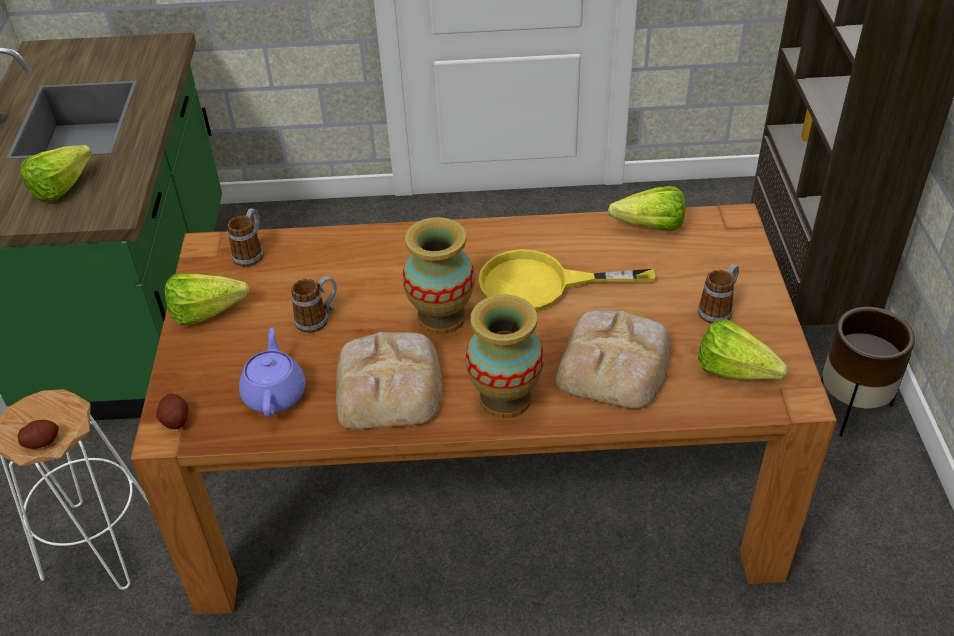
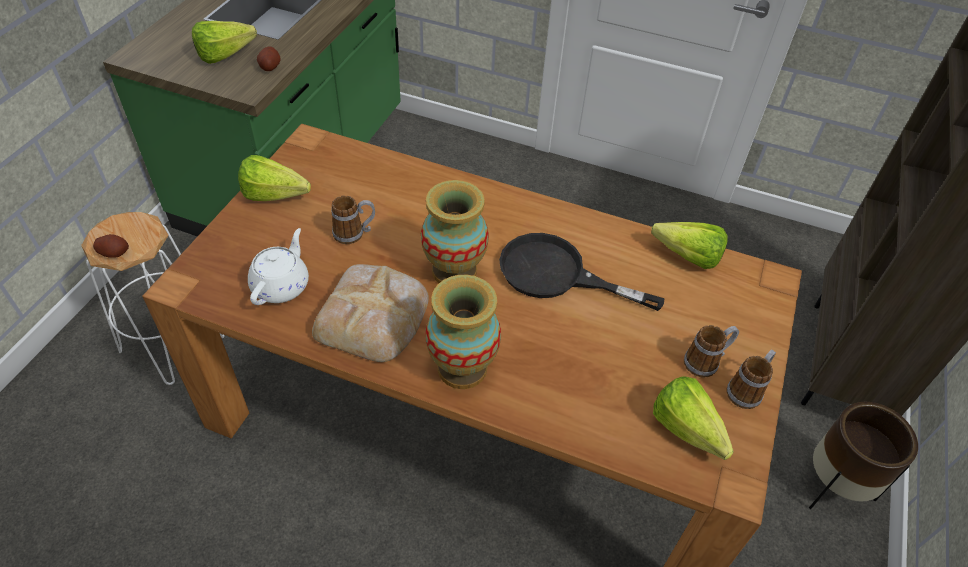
camera: 20 degrees right, 5 degrees up
potato [156,393,189,429] -> potato moved to [257,46,281,71]
mug [228,208,264,267] -> mug moved to [726,349,776,409]
purple teapot [239,328,306,417] -> white teapot [248,228,309,305]
yellow frying pan [478,249,655,312] -> black frying pan [499,233,664,311]
bread [556,310,672,409] -> none

